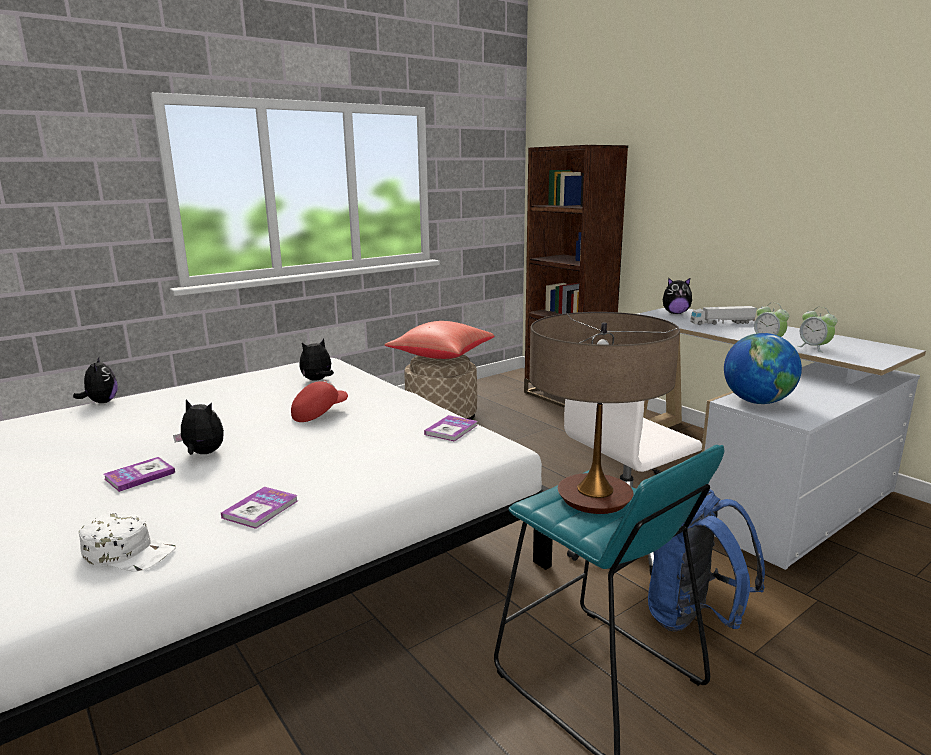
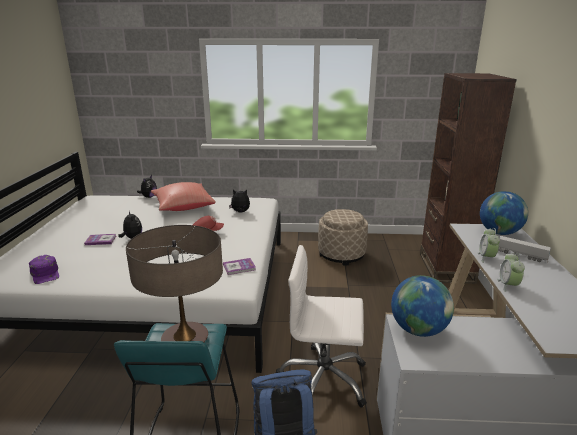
camera: 40 degrees right, 5 degrees up
white cap [79,512,176,571] -> purple cap [29,255,59,284]
book [221,487,298,529] -> none
red pillow [385,321,495,359] -> red pillow moved to [151,182,216,211]
plush toy [663,278,692,314] -> globe [480,191,528,235]
alarm clock [797,307,838,352] -> alarm clock moved to [478,228,500,263]

